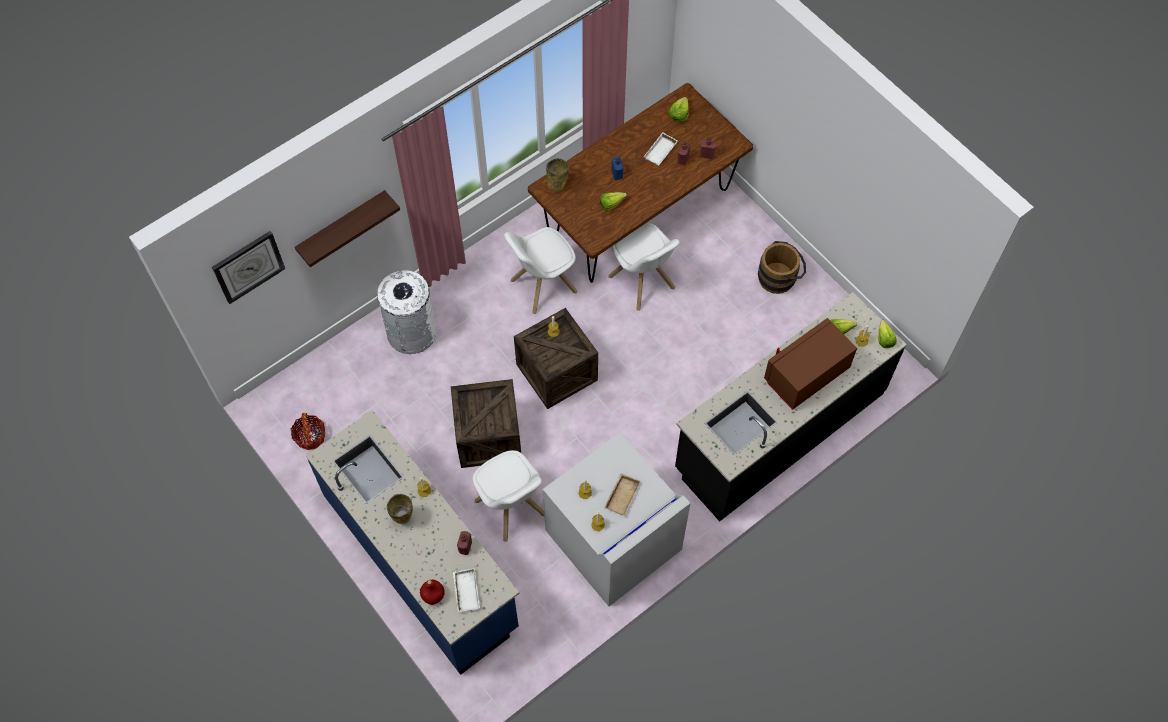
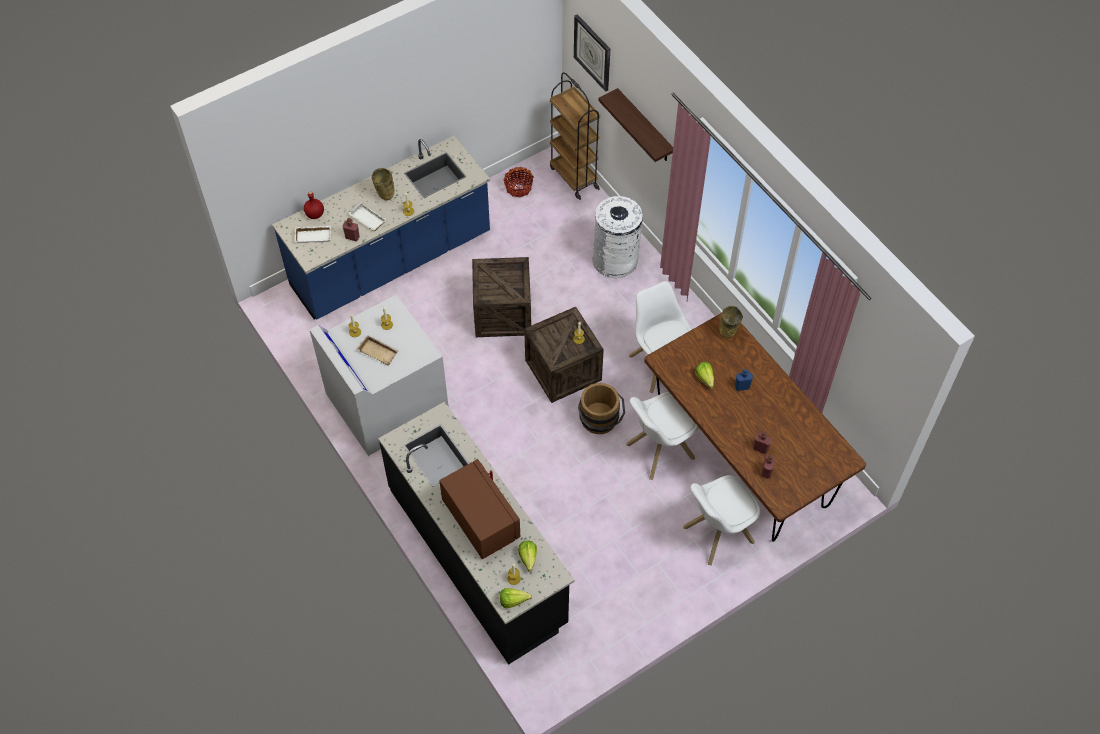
camera: 95 degrees right, 5 degrees down
white chair [472,450,544,542] -> white chair moved to [683,475,760,565]
white tray [643,132,678,165] -> white tray moved to [349,203,386,231]
lettuce [669,97,689,122] -> none
brown bucket [758,241,806,294] -> brown bucket moved to [578,383,625,434]
none -> brown cart [550,72,600,200]

